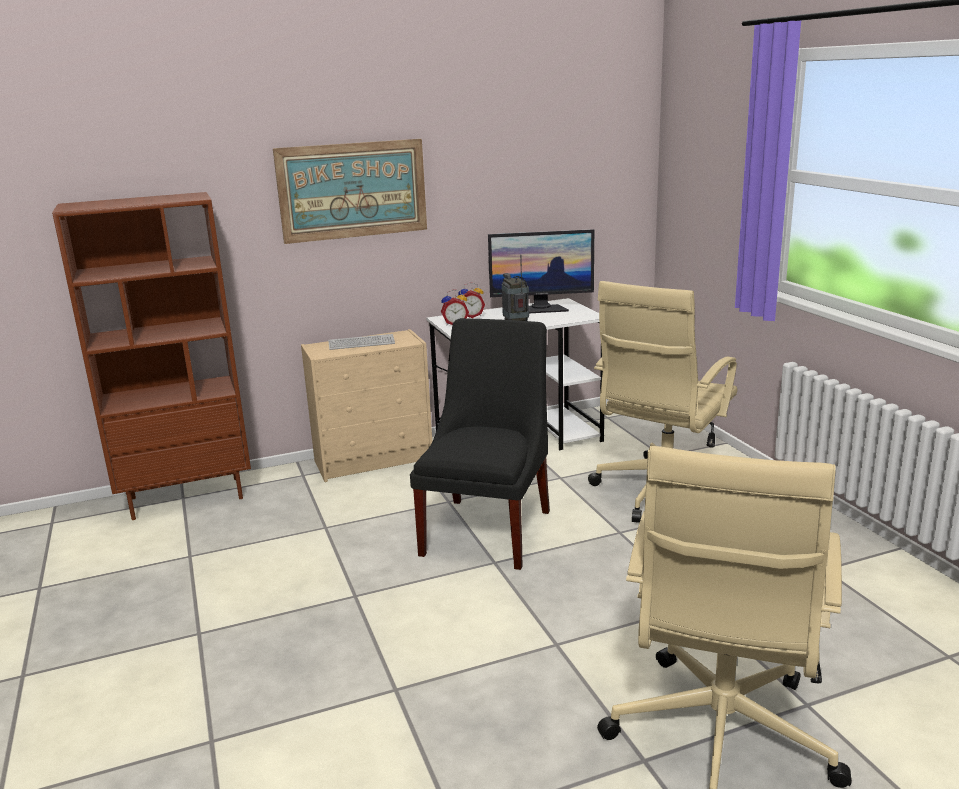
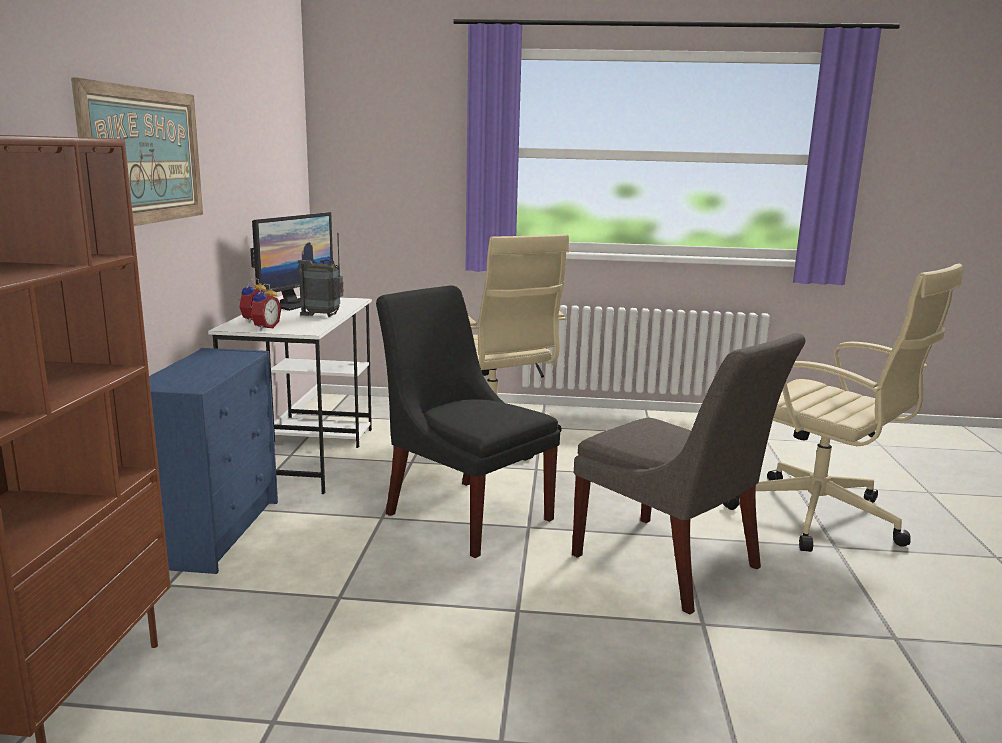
camera: 65 degrees left, 5 degrees down
beige dresser [301,329,432,482] -> blue dresser [149,348,278,574]
keyboard [328,334,395,350] -> none
none -> grey chair [572,333,805,614]

